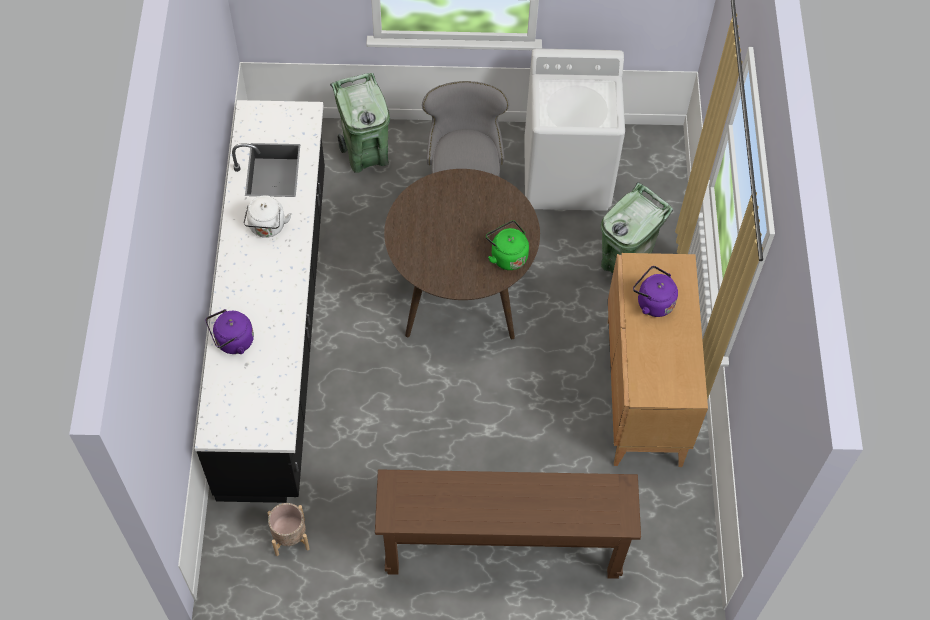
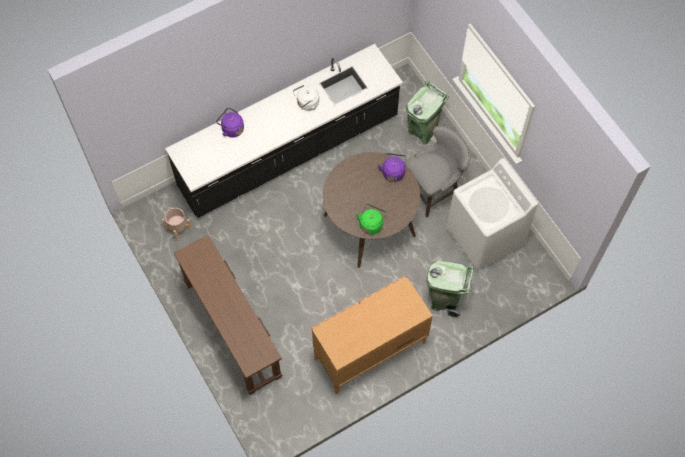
camera: 60 degrees right, 5 degrees up
purple kettle [633,266,678,317] -> purple kettle moved to [378,153,406,182]

